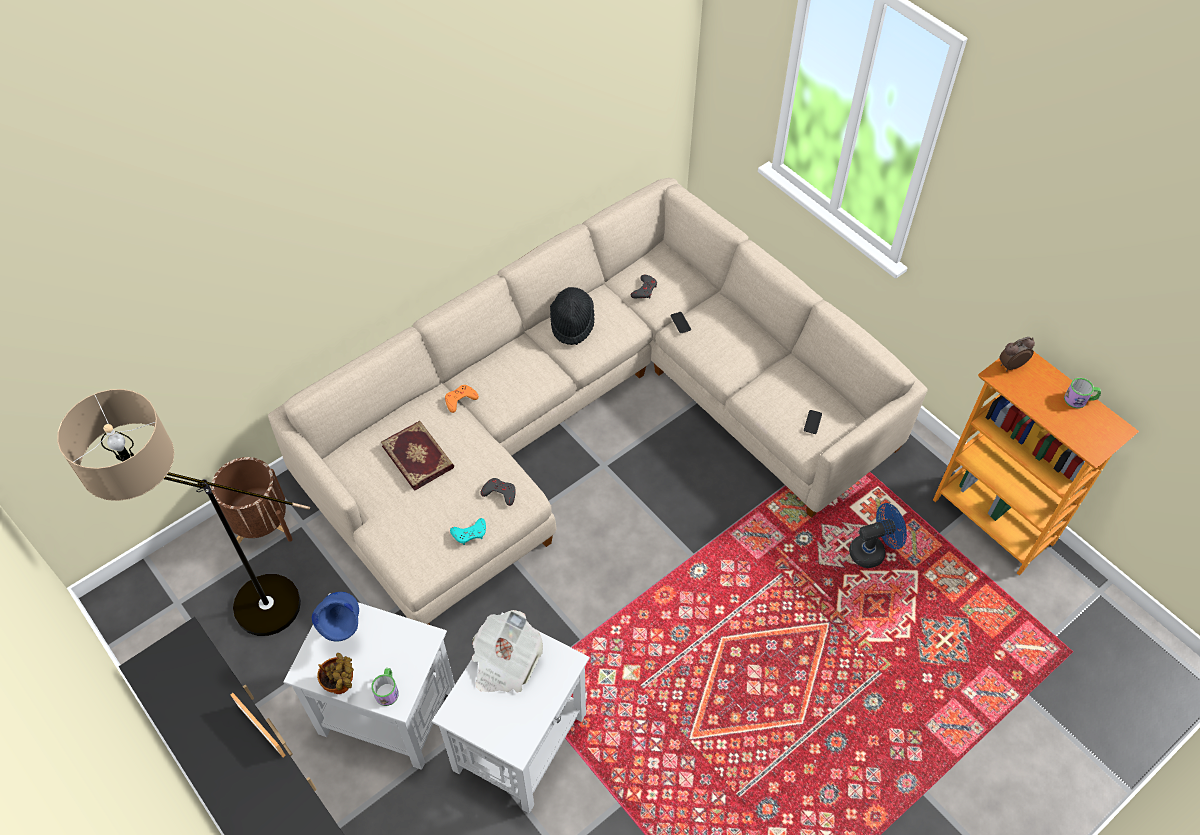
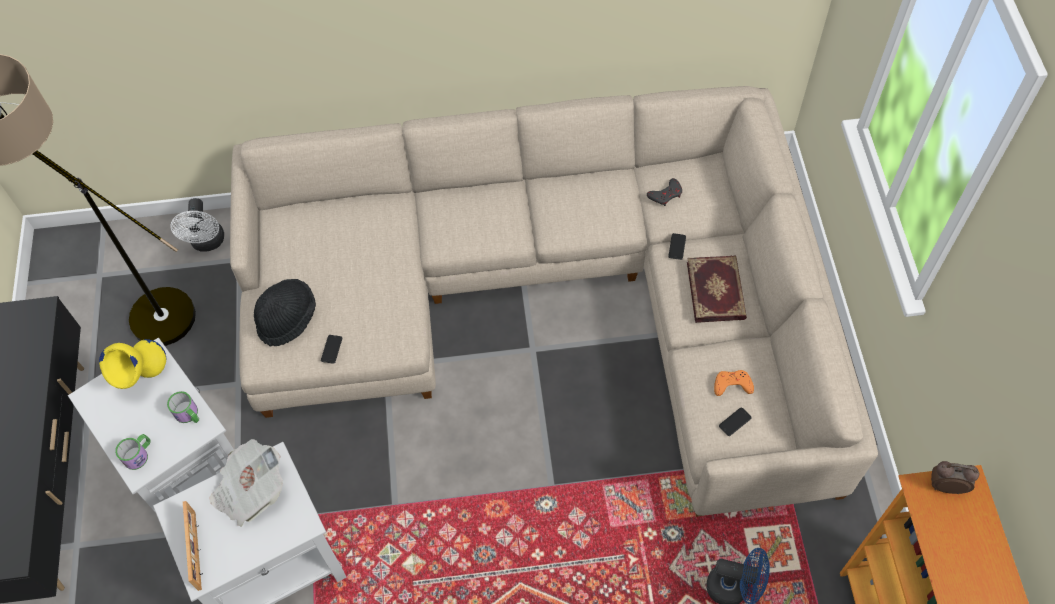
camera: 35 degrees right, 5 degrees up
brown planter [211,457,293,544] -> white fan [170,198,224,251]
picture frame [231,693,286,757] -> picture frame moved to [183,501,203,591]
blue vase [312,592,359,642] -> yellow vase [99,339,166,389]
potted plant [317,653,354,694] -> none
book [381,421,454,491] -> book moved to [687,256,747,323]
orange game controller [445,385,479,413] -> orange game controller moved to [714,370,754,396]
turquoise game controller [450,518,486,545] -> phone [321,335,342,364]
grey game controller [480,478,516,506] -> none
black hat [550,287,595,345] -> black hat moved to [254,279,316,347]
mug [1064,378,1101,408] -> mug moved to [167,391,199,423]

